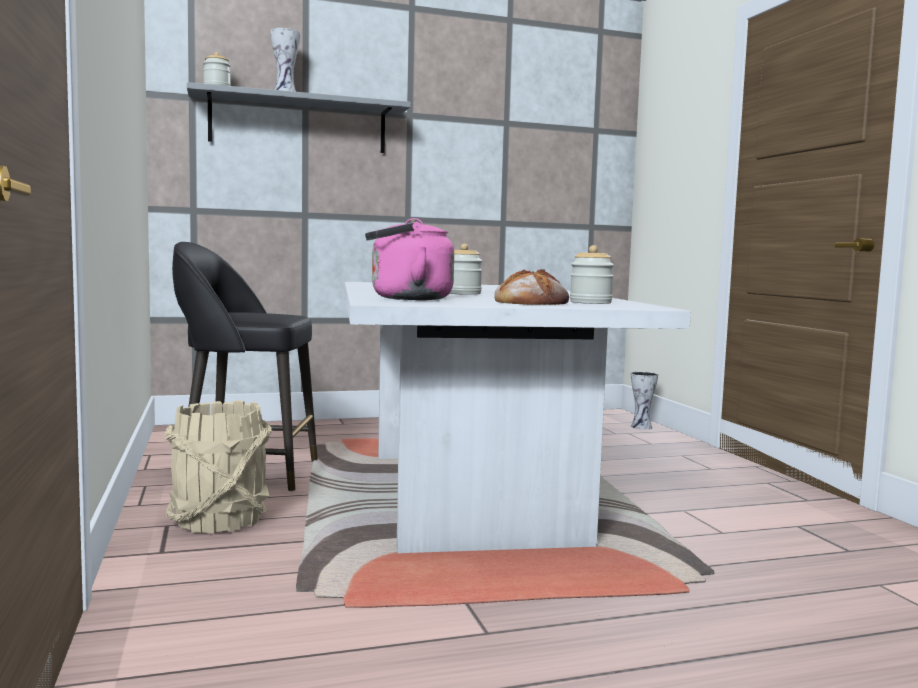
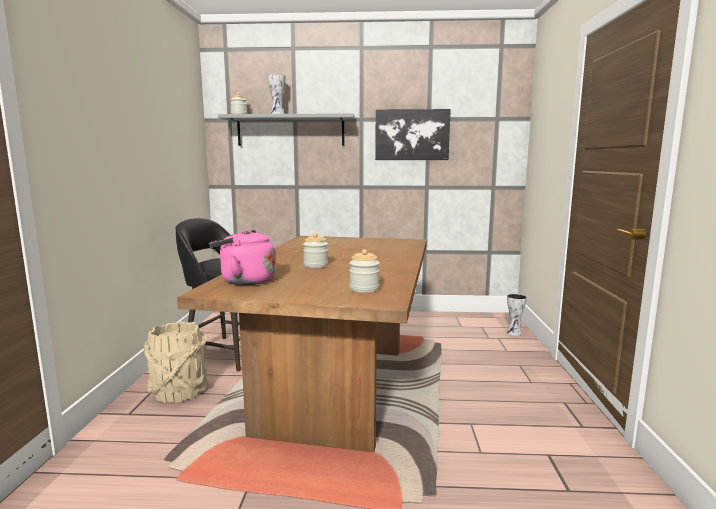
camera: 20 degrees right, 5 degrees up
white dining table [344,282,691,553] -> brown dining table [177,236,427,452]
bread [494,269,569,305] -> none
none -> picture [375,109,451,160]

